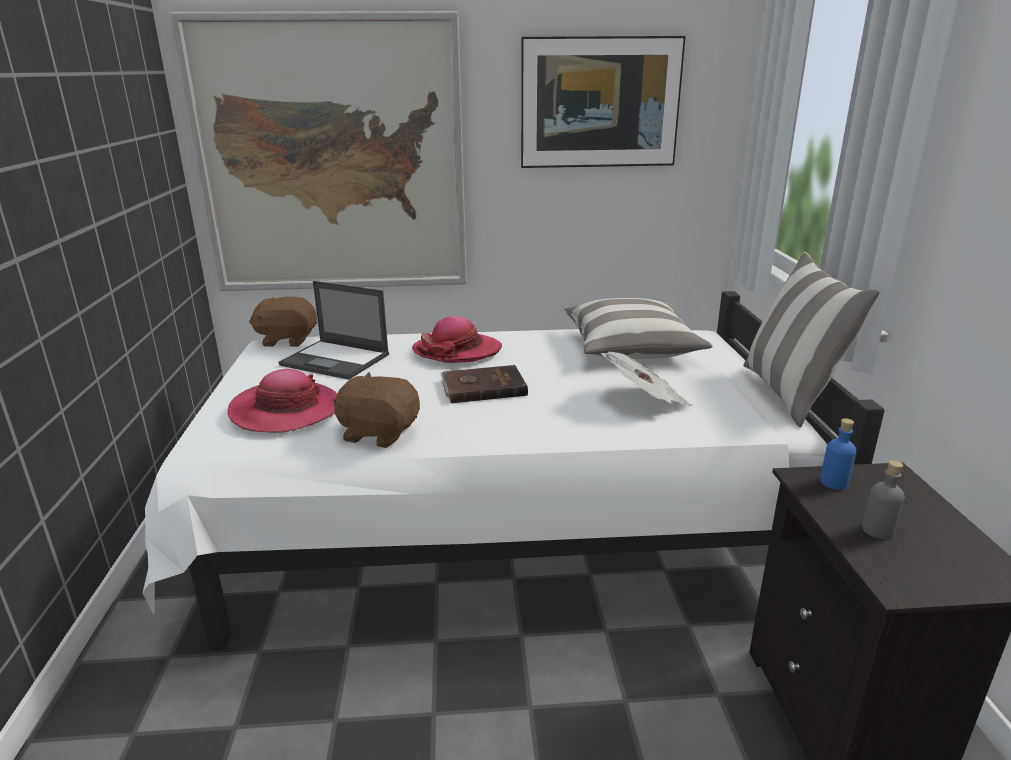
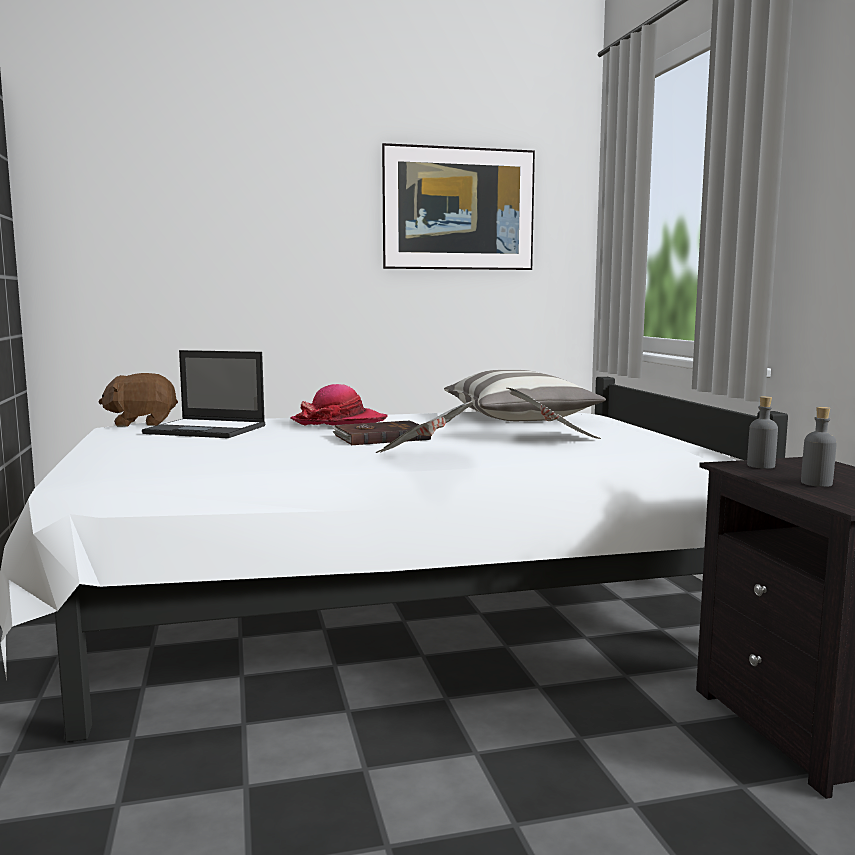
camera: 10 degrees left, 15 degrees down
picture [169,11,467,291] -> none
hat [227,369,337,433] -> none
brown plush toy [334,372,420,448] -> none
pillow [743,252,880,427] -> none
blue bottle [820,418,856,490] -> grey bottle [747,396,778,469]
none -> newspaper [375,400,474,453]

